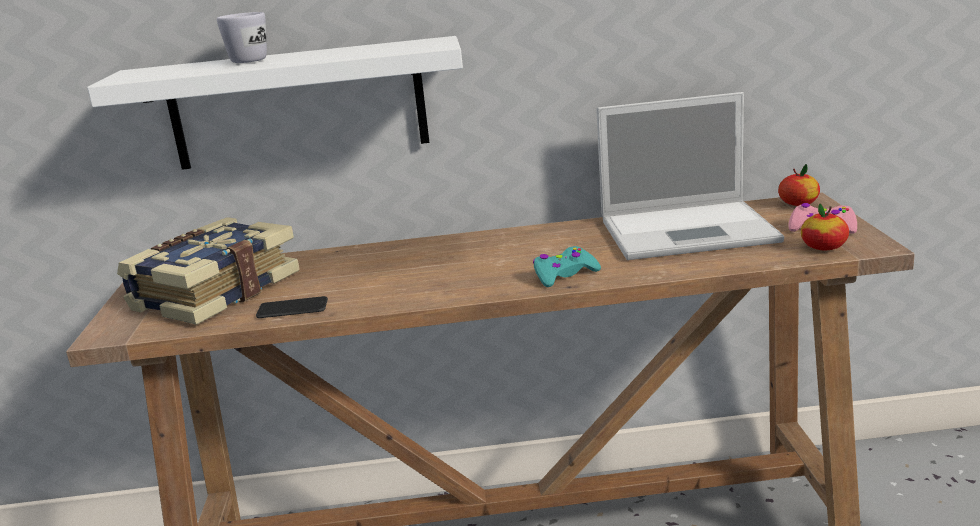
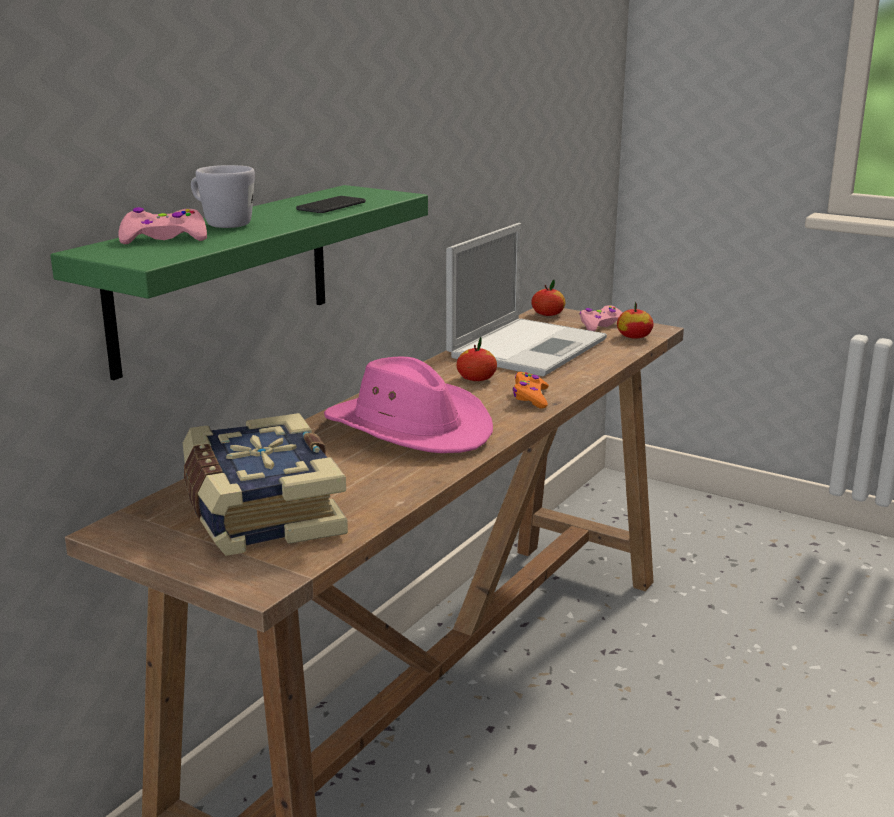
camera: 55 degrees left, 0 degrees up
white shelf [87,36,463,170] -> green shelf [50,185,428,380]
phone [256,296,328,318] -> phone moved to [296,196,366,213]
turquoise game controller [533,246,601,287] -> orange game controller [513,372,549,409]
none -> pink game controller [118,207,207,244]
none -> pink hat [324,357,493,453]
none -> apple [457,337,497,381]

